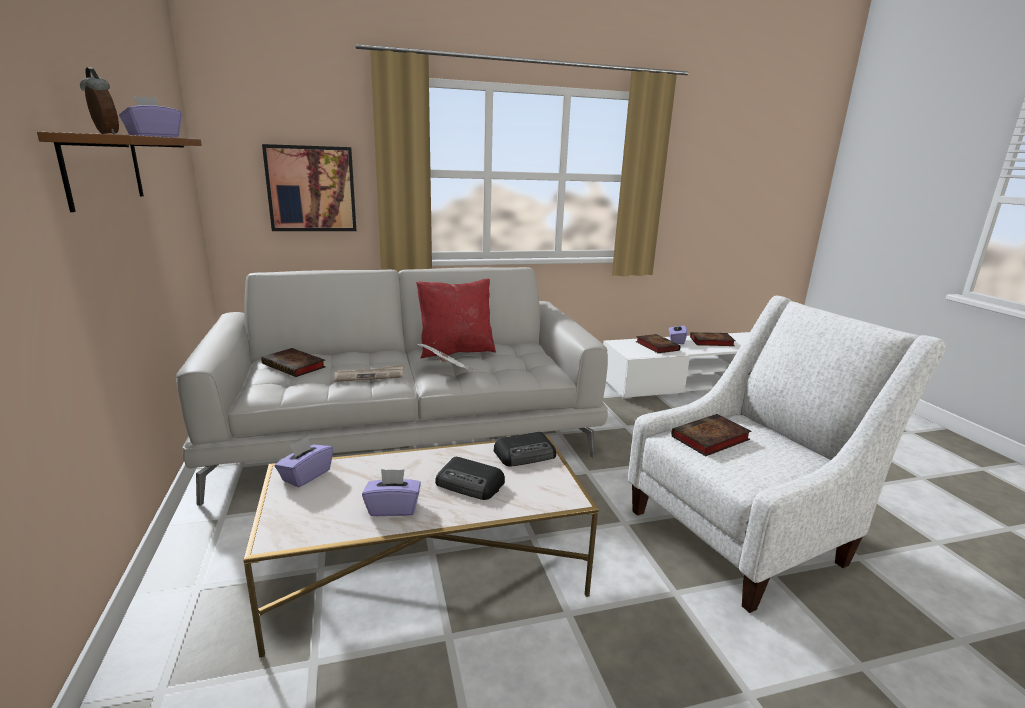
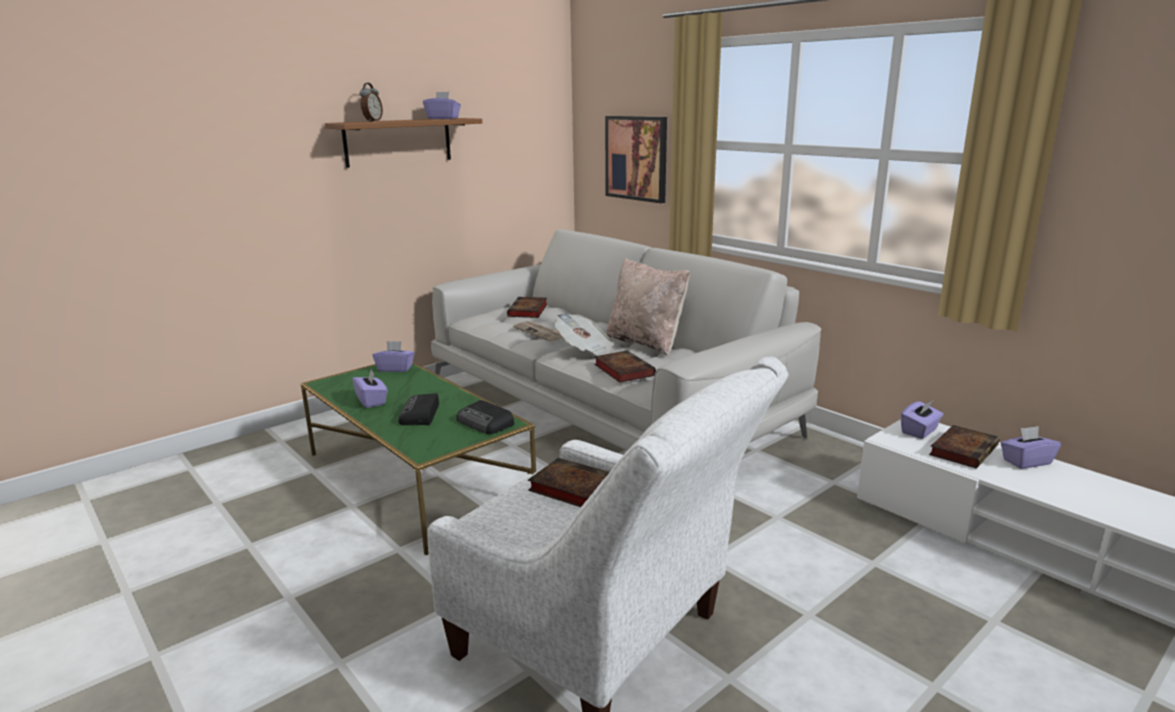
camera: 65 degrees right, 0 degrees up
white coffee table [243,435,599,658] -> green coffee table [301,362,536,555]
red pillow [416,279,496,358] -> beige pillow [606,258,690,356]
book [690,332,735,346] -> book moved to [594,350,656,383]
none -> purple tissue box [901,401,943,439]

